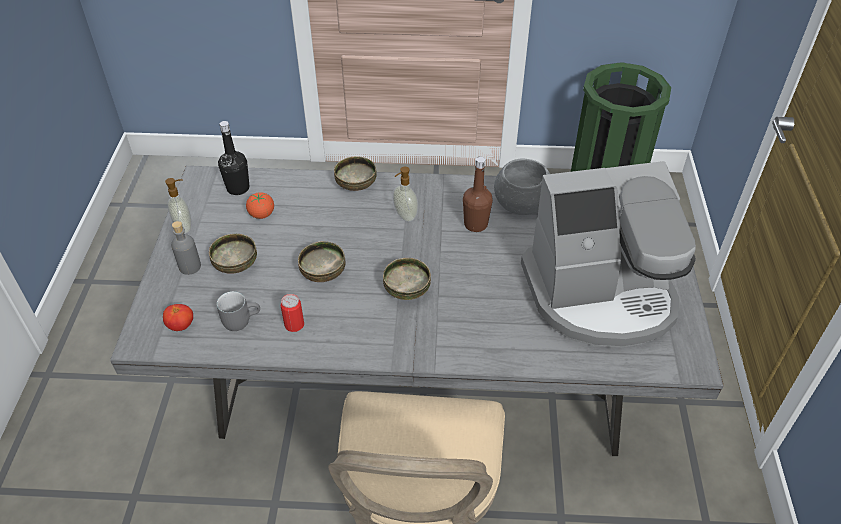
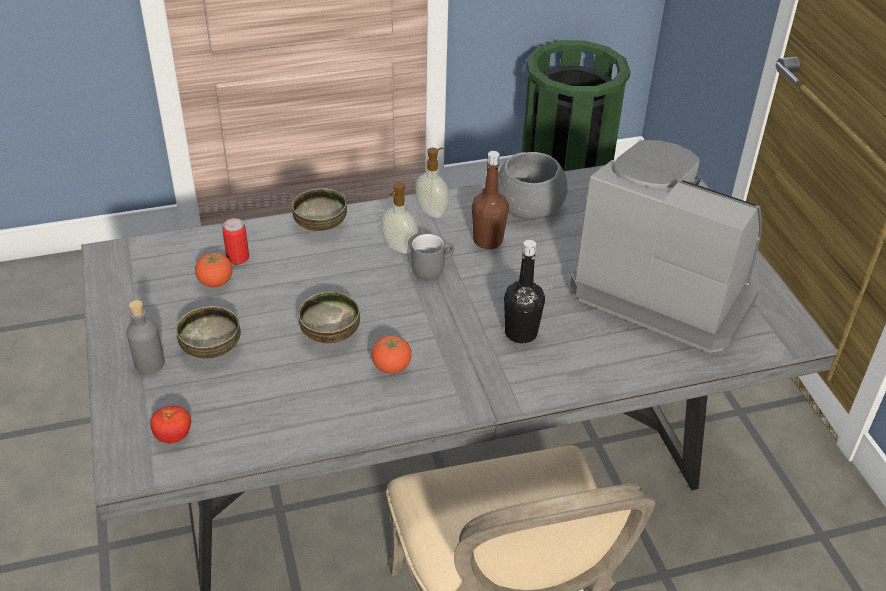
camera: 20 degrees left, 5 degrees down
soap dispenser [165,178,192,234] -> soap dispenser moved to [415,148,449,218]
grey mug [216,291,260,331] -> grey mug moved to [412,234,454,280]
black bottle [218,121,249,195] -> black bottle moved to [504,240,545,343]
can [281,294,304,332] -> can moved to [222,218,249,264]
bowl [383,258,431,300] -> none
coffee machine [521,161,696,348] -> coffee machine turned 120 degrees counterclockwise [570,140,762,353]
none -> tomato [371,335,412,374]

